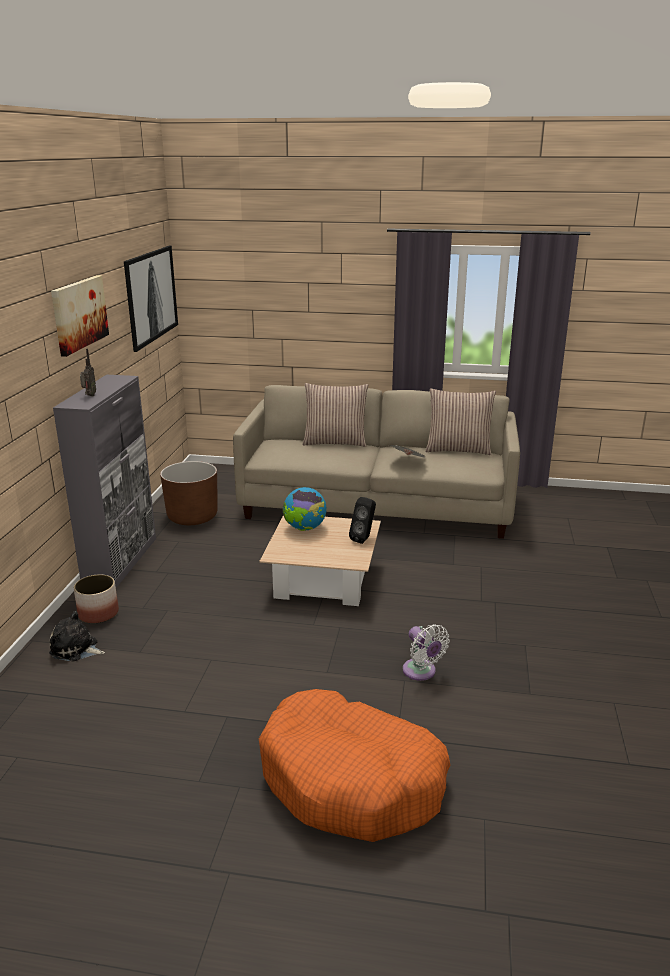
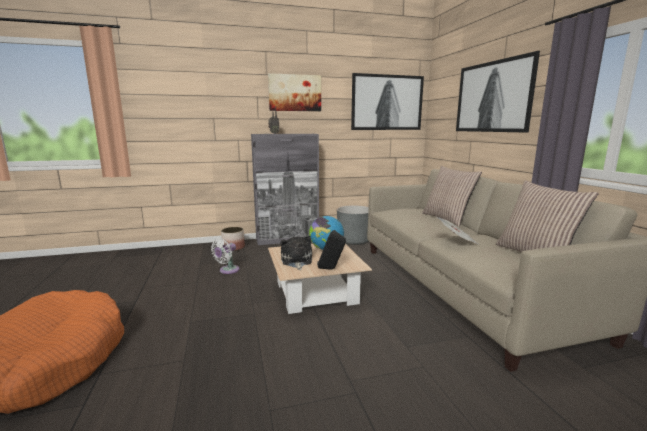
camera: 65 degrees right, 10 degrees down
plush toy [49,611,105,662] -> plush toy moved to [280,235,312,270]
brown planter [160,461,218,525] -> grey planter [337,205,369,245]
white fan [403,624,450,681] -> white fan moved to [211,238,240,274]
none -> picture [456,51,540,133]

